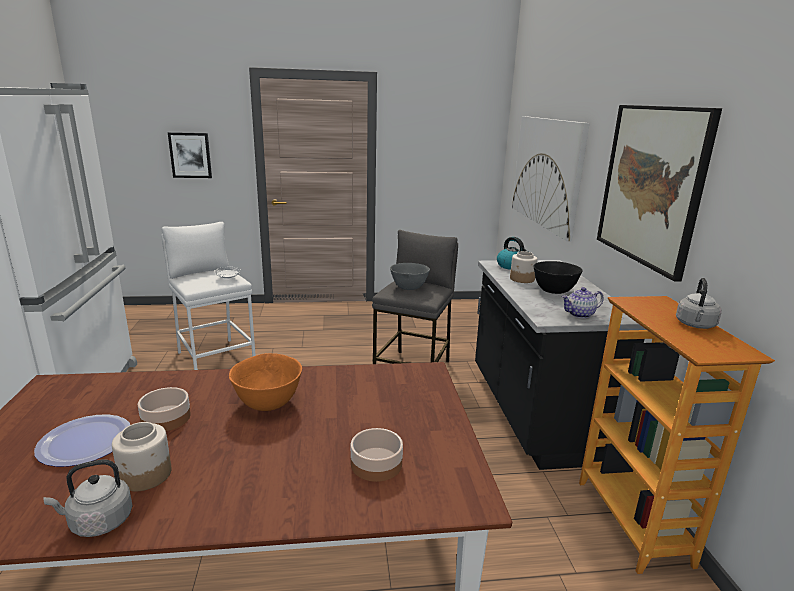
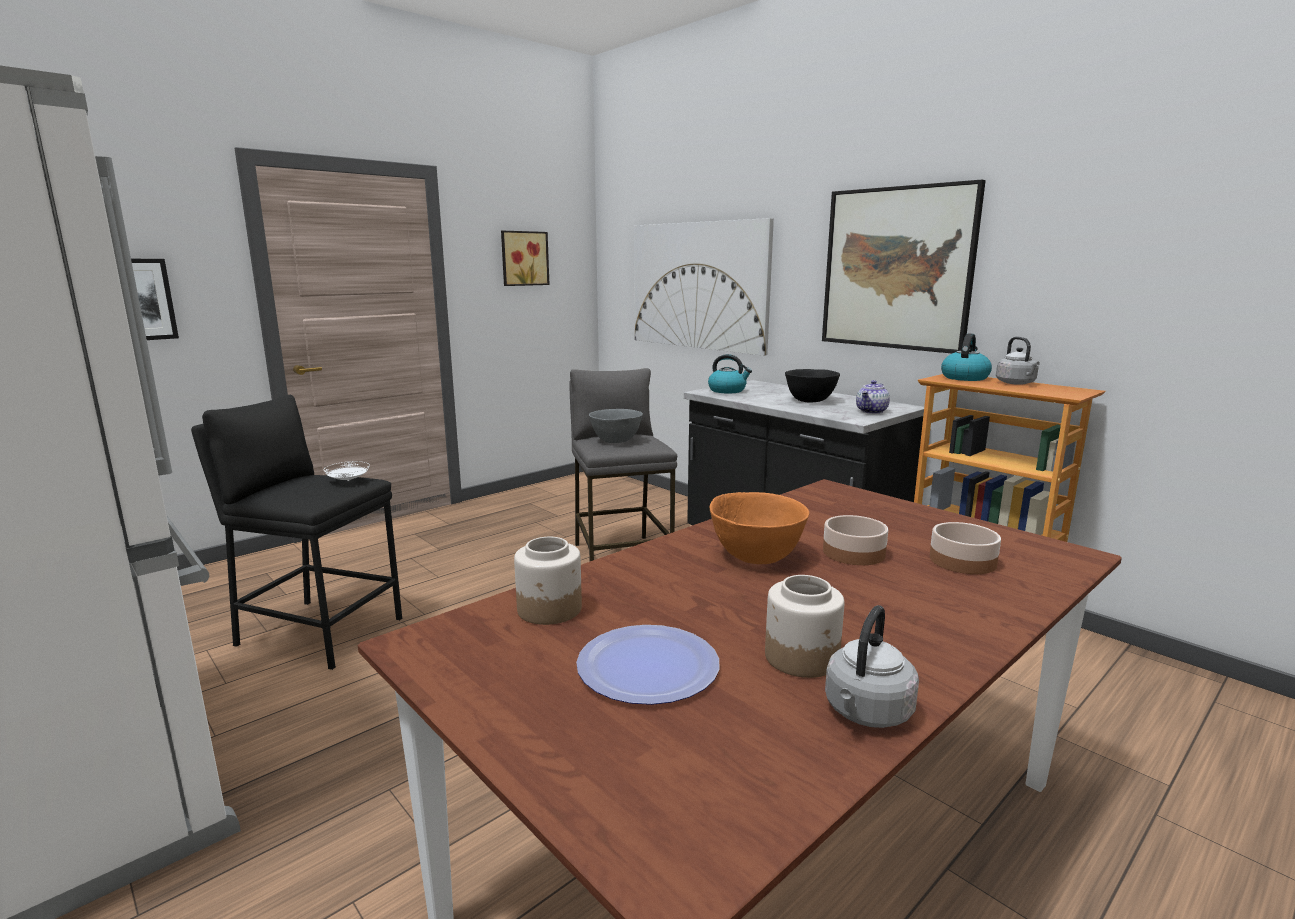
camera: 35 degrees left, 5 degrees down
bowl [138,387,191,431] -> bowl moved to [823,515,888,565]
white stool [161,222,256,370] -> black stool [191,395,402,670]
jar [510,251,538,283] -> jar moved to [514,537,582,625]
none -> picture [501,231,550,286]
none -> kettle [941,333,992,381]

